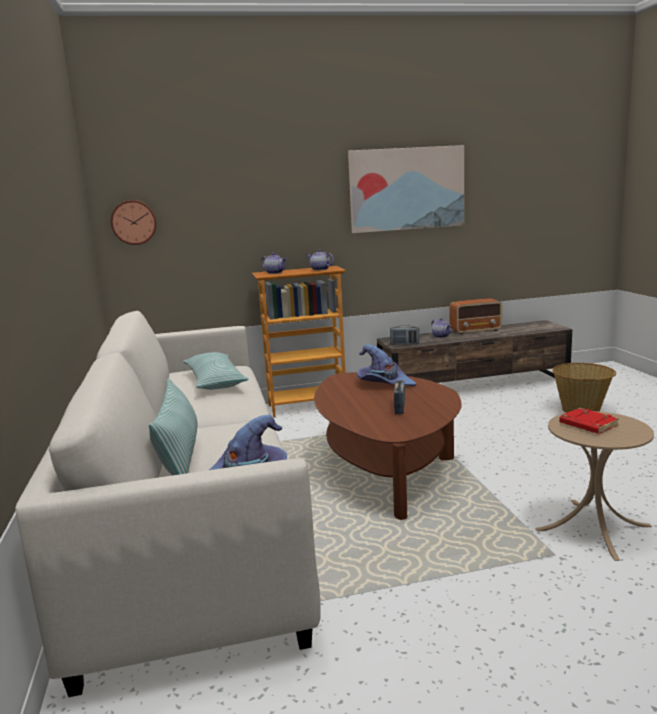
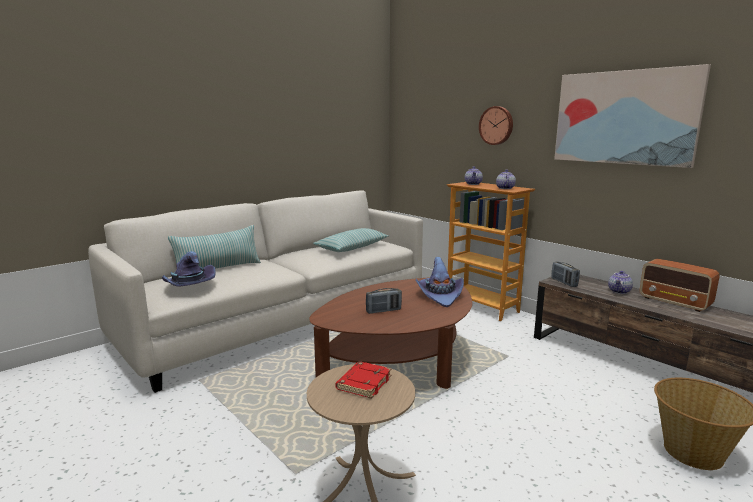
camera: 60 degrees right, 0 degrees up
wall clock [111,200,157,245] -> wall clock moved to [479,106,513,145]

